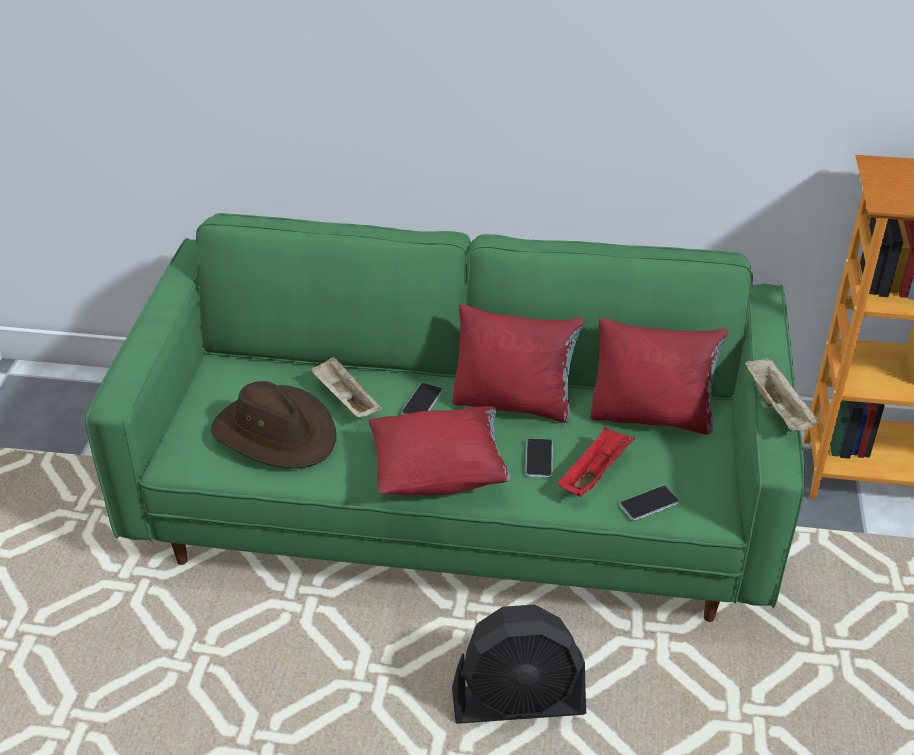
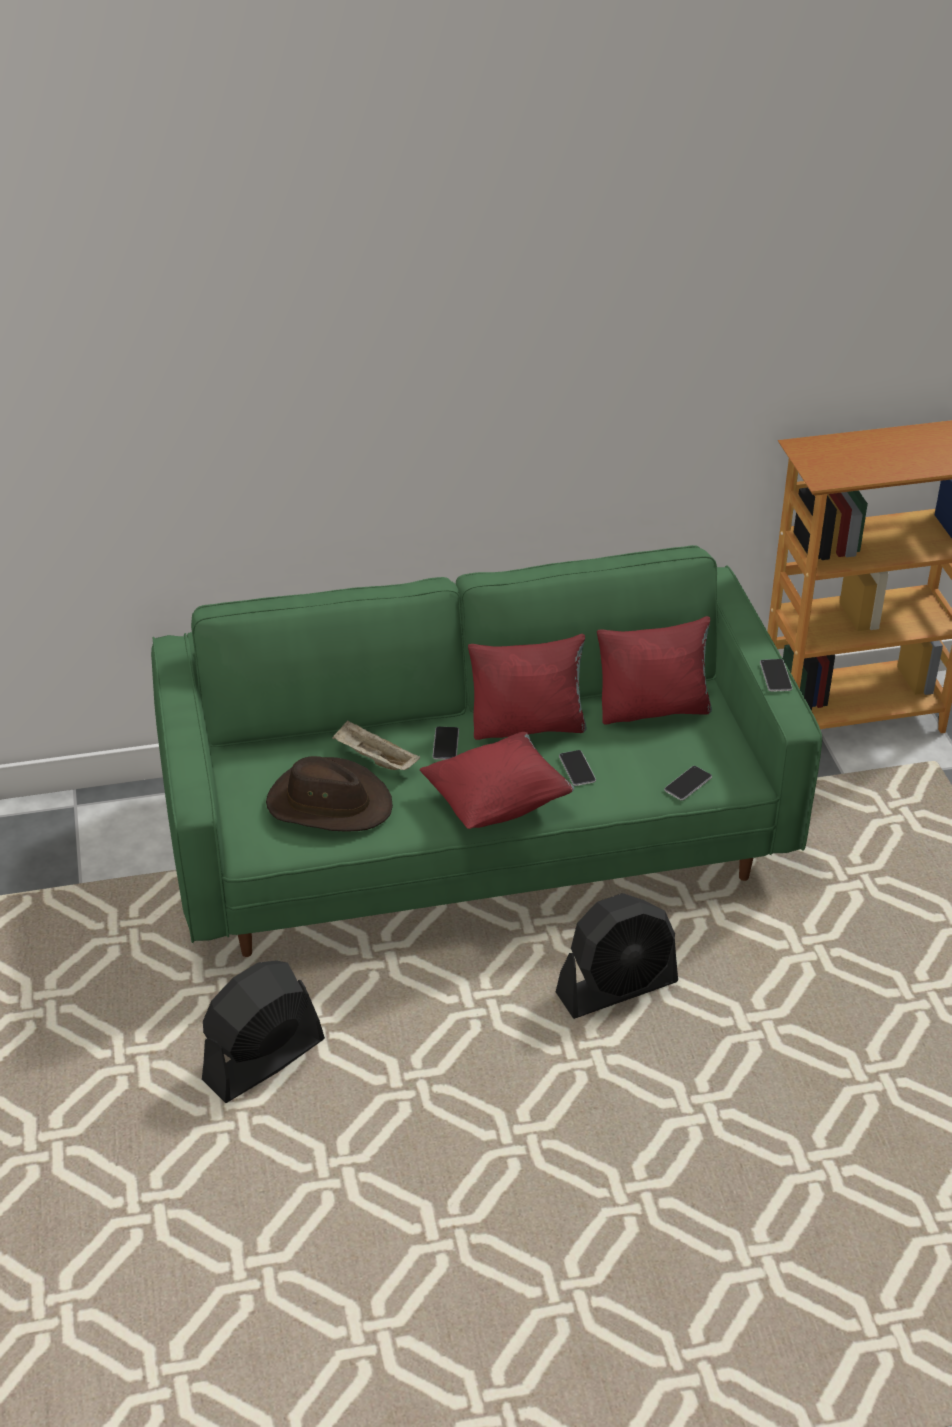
camera: 20 degrees left, 0 degrees up
red tray [558,427,635,497] -> none
beige tray [745,358,819,431] -> phone [760,659,792,692]
none -> black fan [202,960,325,1103]

